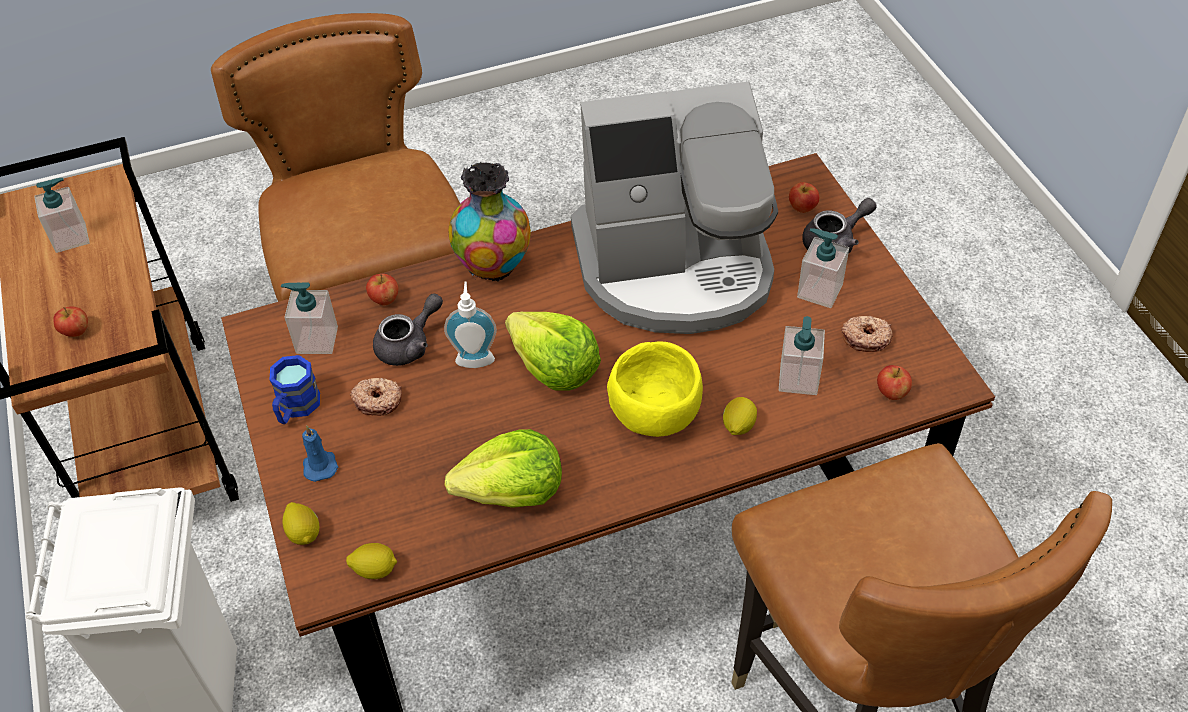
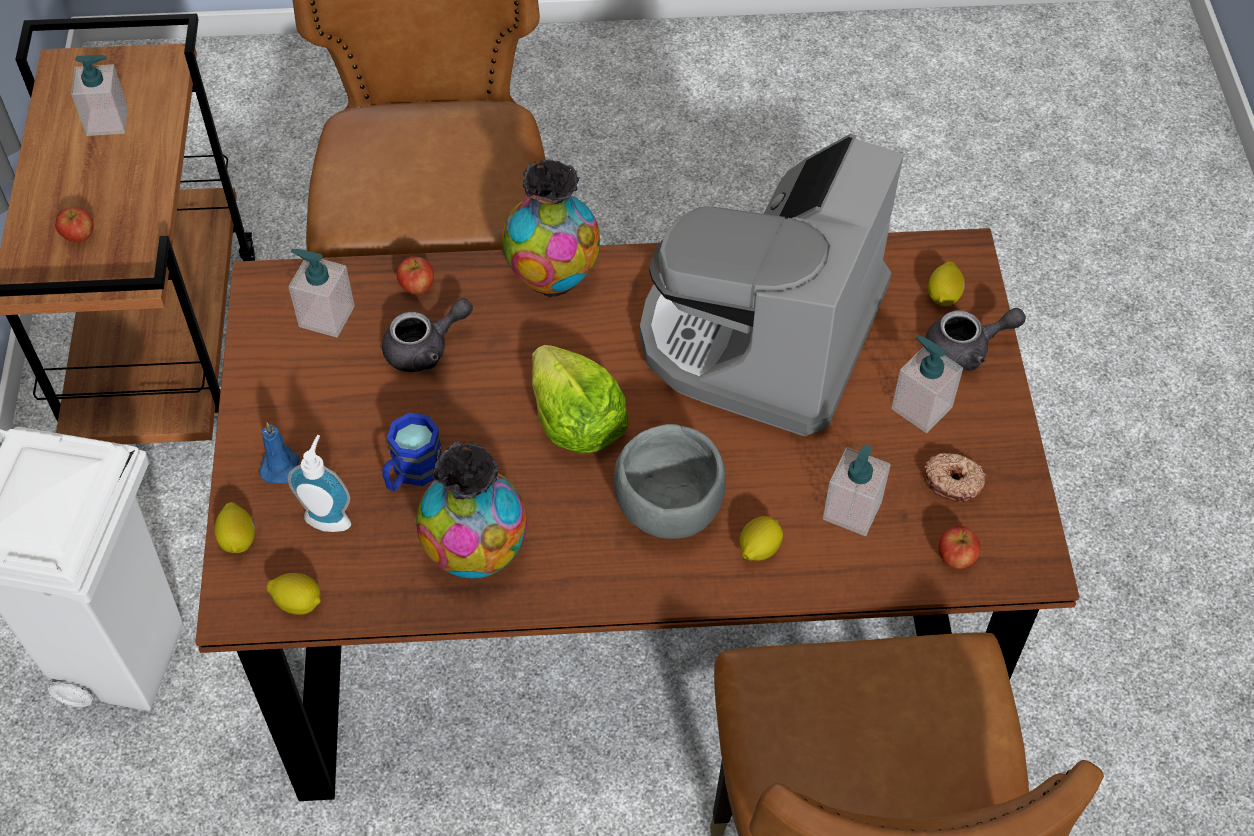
camera: 15 degrees right, 5 degrees up
blue mug [269,355,320,424] -> blue mug moved to [382,413,442,491]
donut [350,378,402,415] -> none
soap dispenser [444,282,497,368] -> soap dispenser moved to [288,435,351,532]
lettuce [444,429,562,508] -> vase [416,441,527,579]
coffee machine [571,82,778,334] -> coffee machine turned 105 degrees clockwise [640,134,904,436]
yellow bowl [607,341,703,437] -> grey bowl [614,424,726,539]
apple [789,182,819,213] -> lemon [928,261,965,306]

